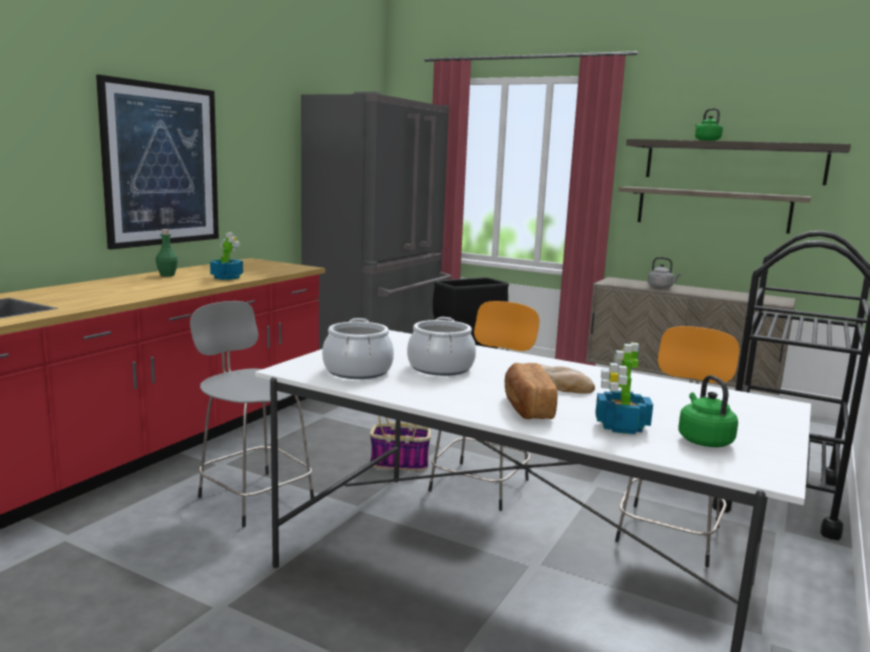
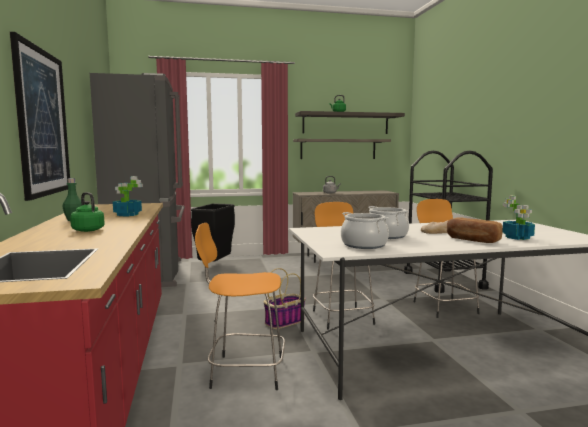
camera: 40 degrees left, 5 degrees down
grey stool [190,301,314,527] -> orange stool [195,223,285,390]
green kettle [678,375,738,447] -> green kettle moved to [70,192,105,232]

